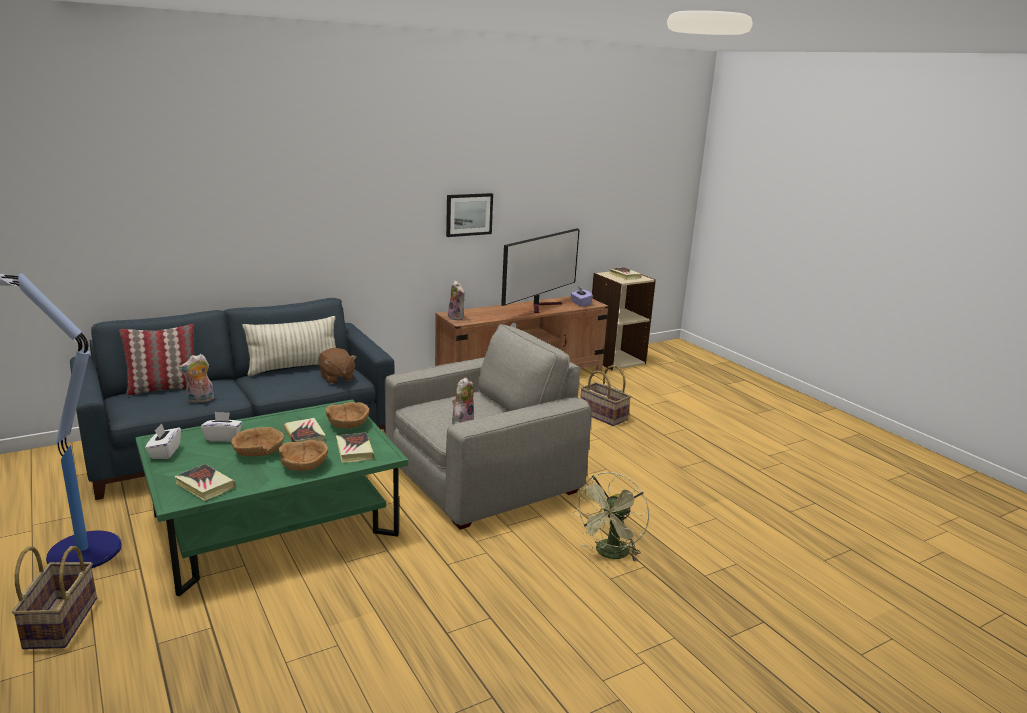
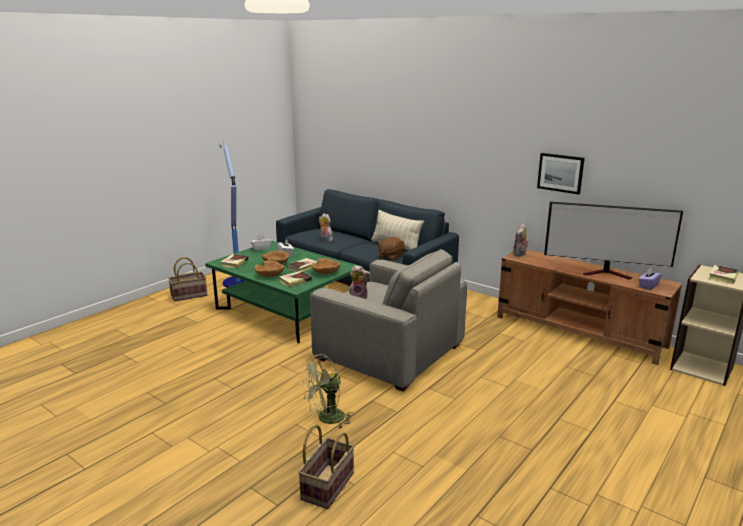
camera: 70 degrees right, 0 degrees up
pillow [120,324,194,396] -> none
green fan [574,472,649,562] -> green fan turned 45 degrees counterclockwise [300,354,353,428]
basket [580,365,631,426] -> basket moved to [298,425,355,509]

